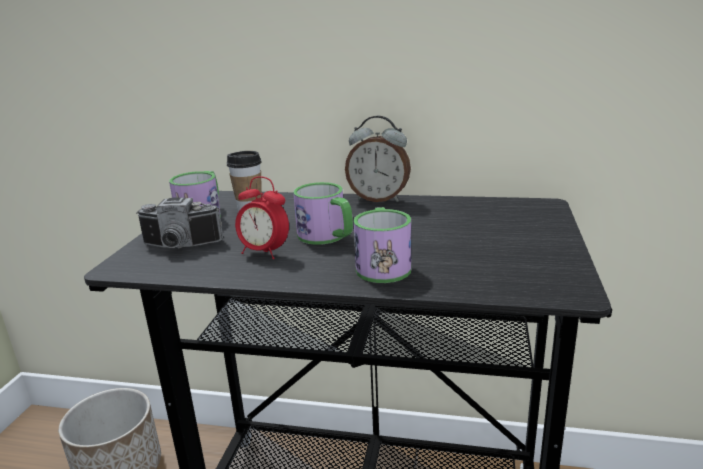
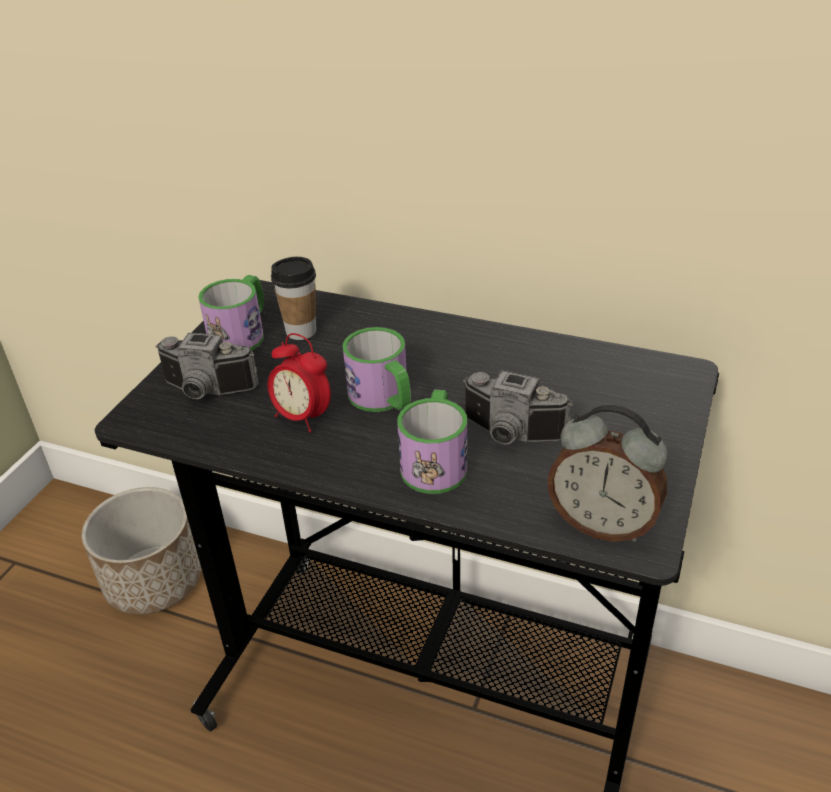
camera: 10 degrees right, 15 degrees up
alarm clock [345,116,411,202] -> alarm clock moved to [548,405,668,542]
none -> camera [463,370,573,444]

